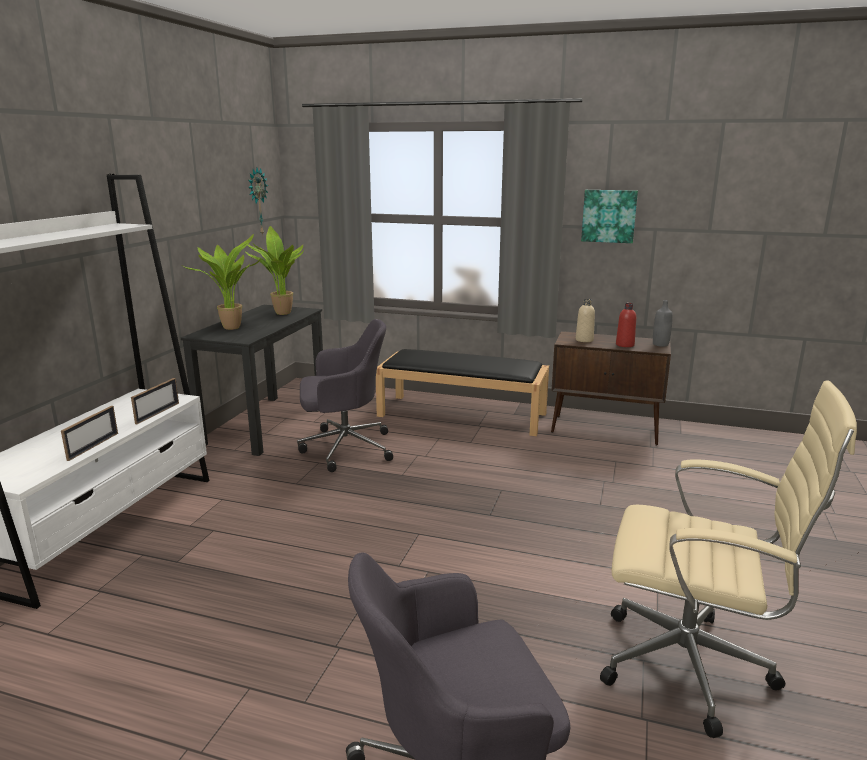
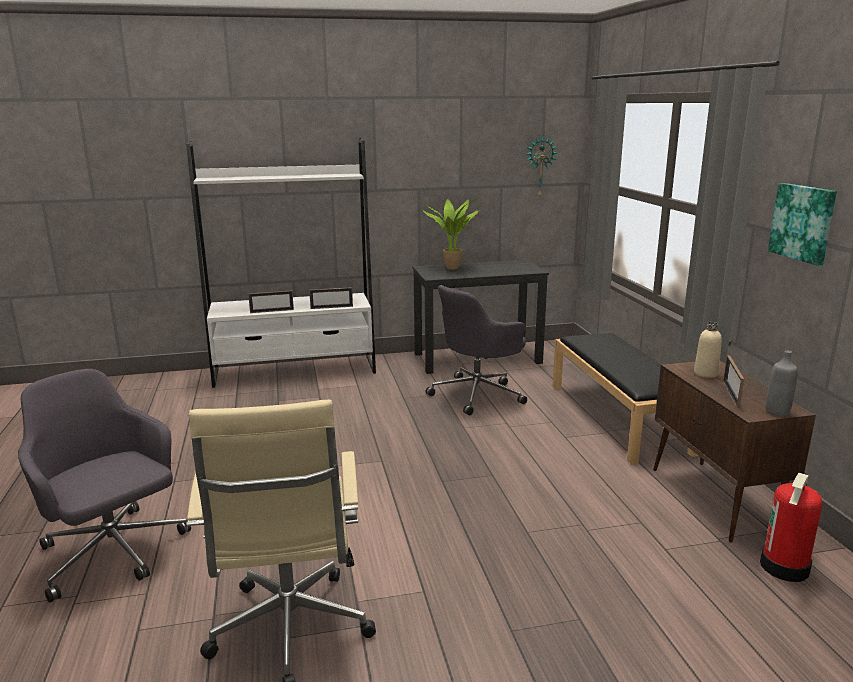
camera: 60 degrees right, 0 degrees up
potted plant [245,226,304,315] -> none
grey office chair [297,319,393,472] -> grey office chair turned 90 degrees clockwise [426,285,527,415]
red bottle [616,303,636,347] -> picture frame [723,355,744,408]
none -> fire extinguisher [760,473,823,582]

